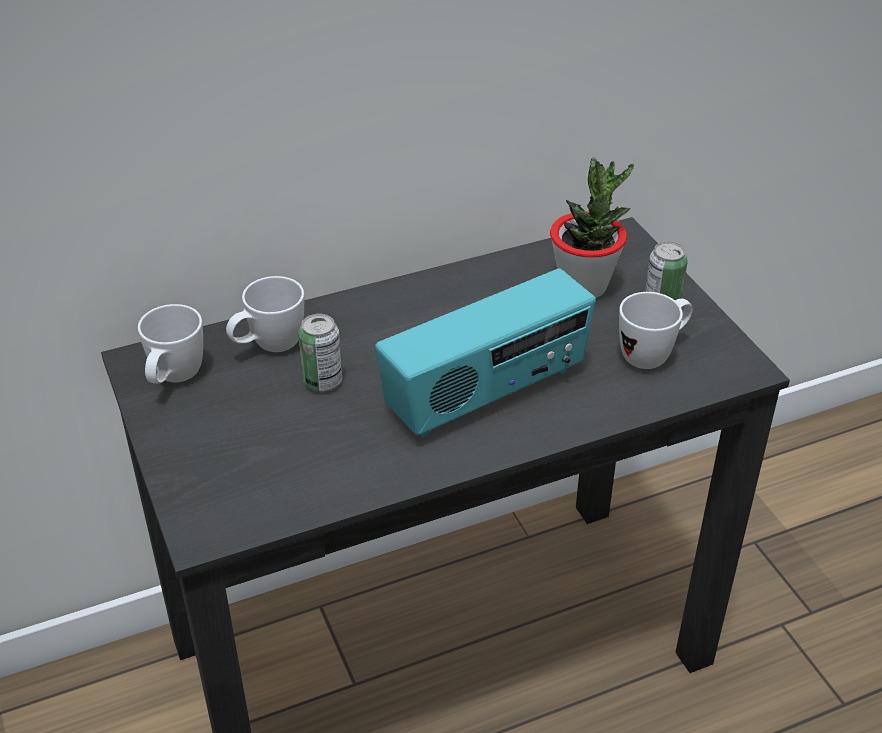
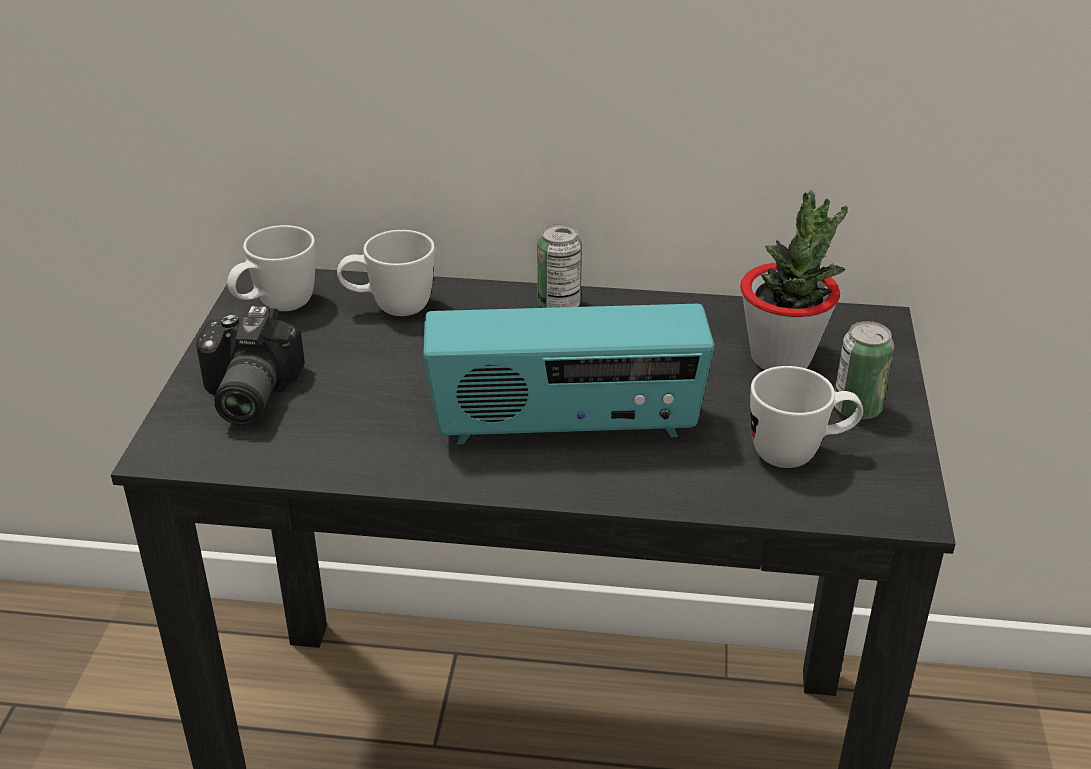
camera: 30 degrees right, 5 degrees down
can [298,313,342,392] -> can moved to [537,224,582,308]
none -> camera [196,305,305,425]

